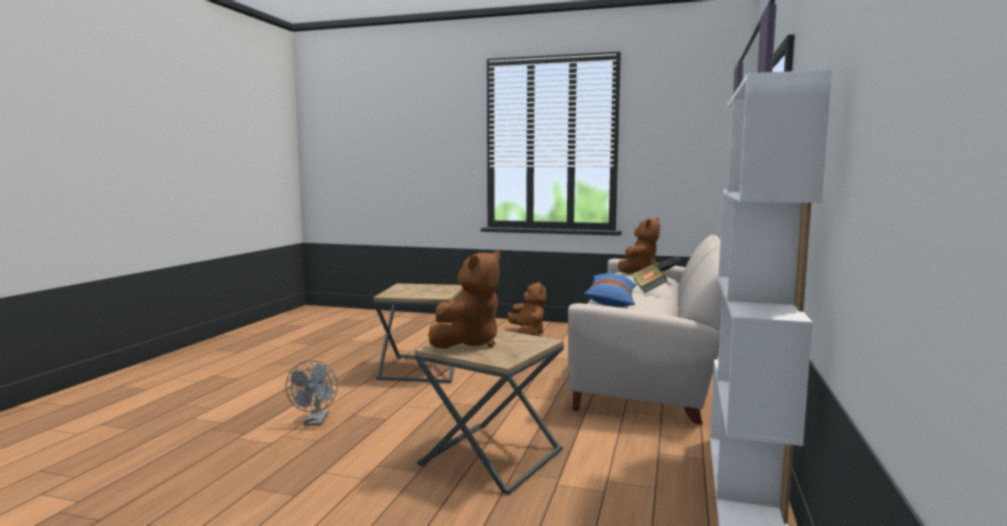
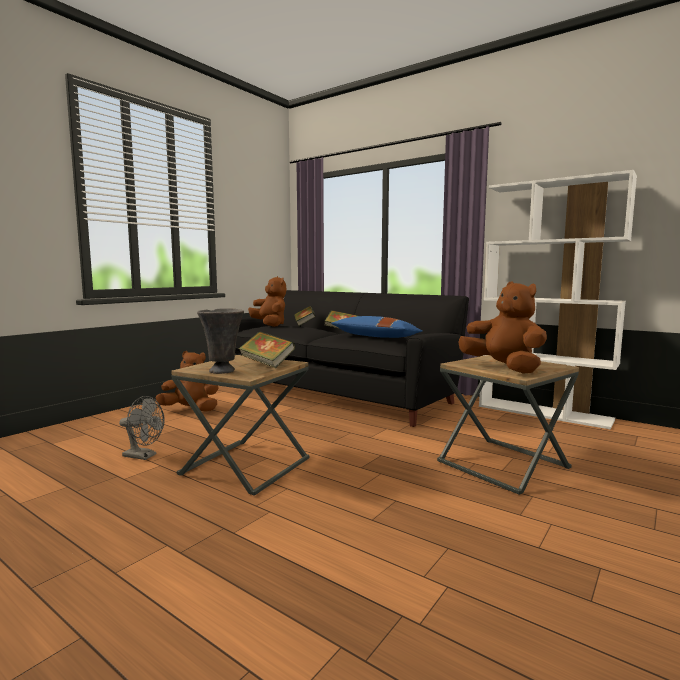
camera: 70 degrees left, 0 degrees up
grey fan [285,360,338,426] -> grey fan moved to [119,396,165,460]
beige sofa [568,235,722,424] -> black sofa [235,290,469,427]
none -> grey vase [197,308,244,374]
none -> book [239,331,295,368]

